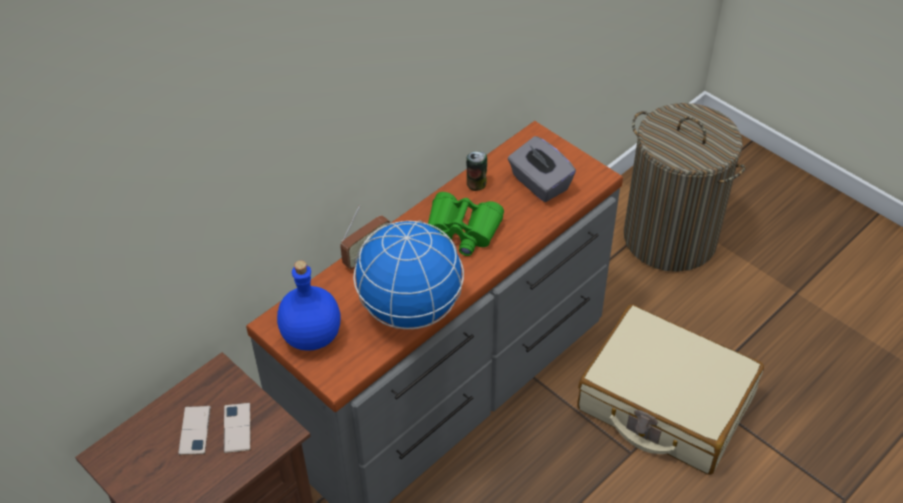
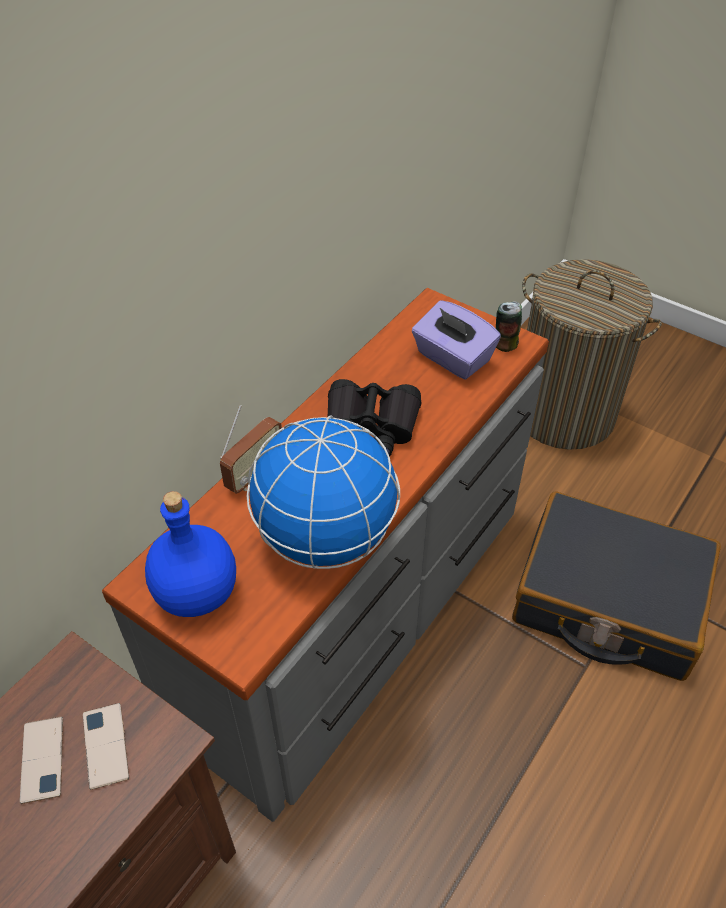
camera: 10 degrees left, 0 degrees up
green binoculars [428,192,504,256] -> black binoculars [328,379,422,456]
can [466,151,487,191] -> can moved to [496,301,522,352]
grey tissue box [508,136,576,202] -> purple tissue box [412,300,501,380]
beige suitcase [577,304,764,475] -> black suitcase [512,492,721,681]

